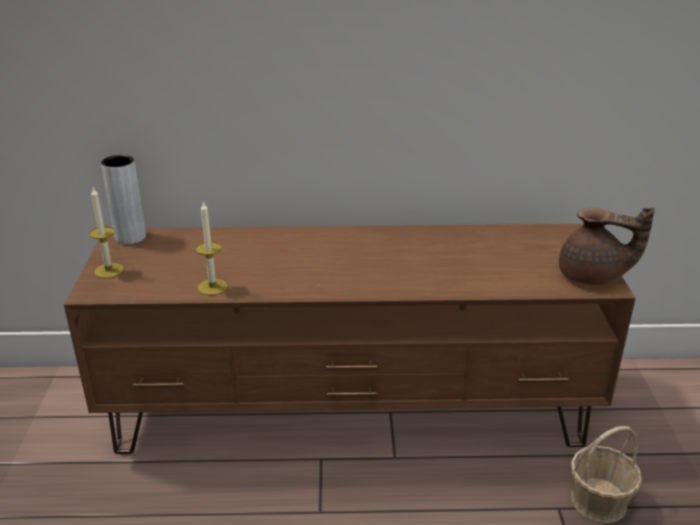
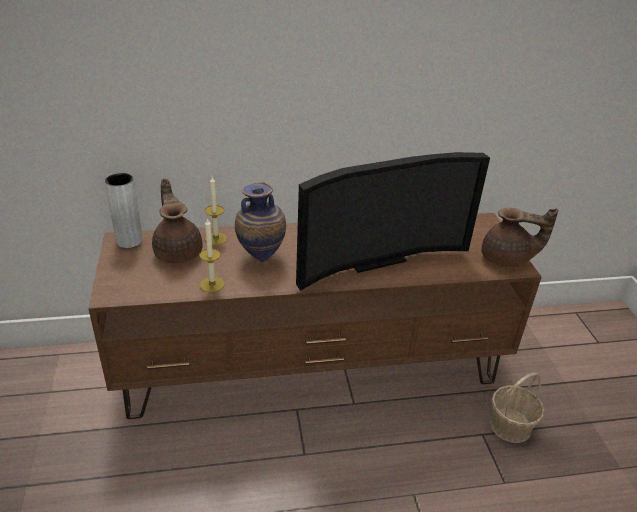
camera: 10 degrees left, 5 degrees up
candle [89,187,124,278] -> candle moved to [205,177,227,245]
none -> brown teapot [152,179,203,264]
none -> vase [235,182,286,262]
none -> television [296,152,490,291]

